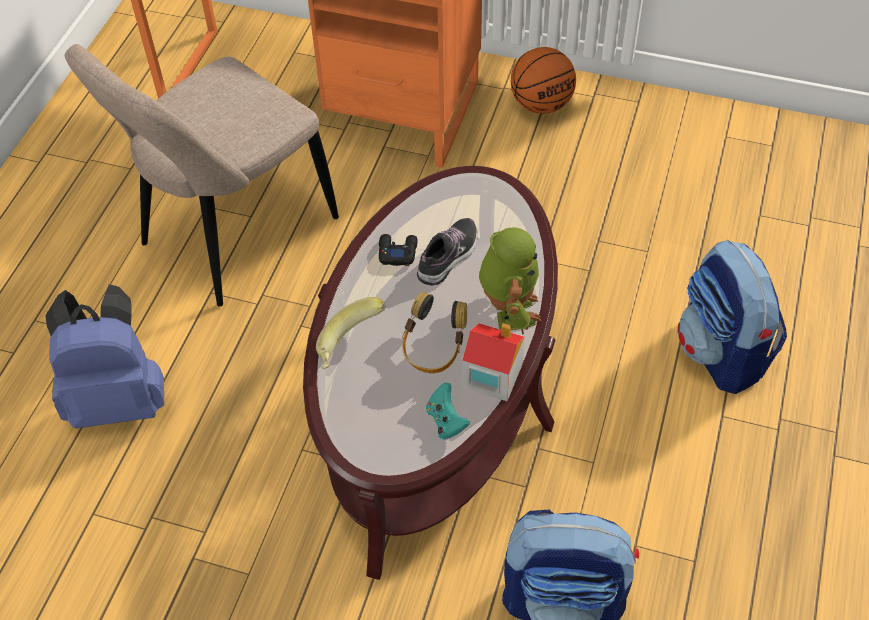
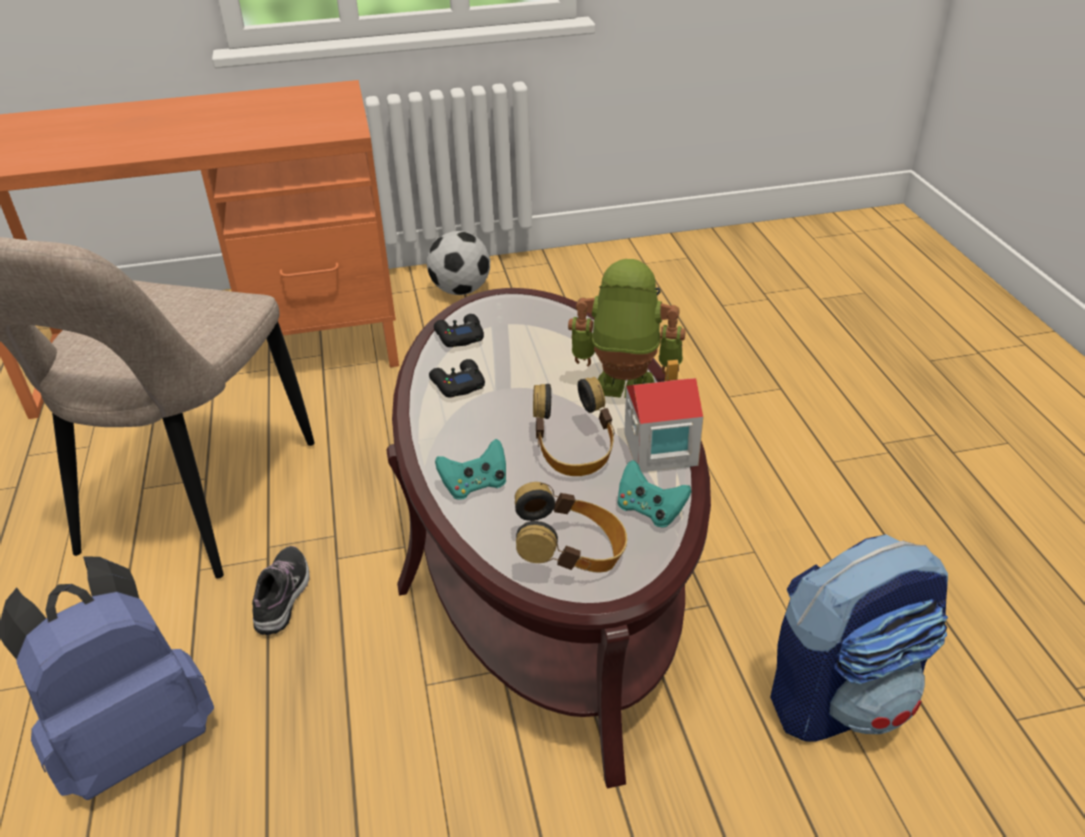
camera: 30 degrees left, 15 degrees down
banana [316,297,385,369] -> turquoise game controller [435,439,506,500]
shoe [417,218,478,286] -> shoe moved to [252,546,309,635]
toy robot [479,227,541,335] -> toy robot turned 45 degrees counterclockwise [568,259,686,398]
basketball [511,47,576,114] -> football [427,231,490,295]
backpack [678,240,787,394] -> none
none -> black game controller [434,314,484,347]
none -> headphones [515,482,627,573]

